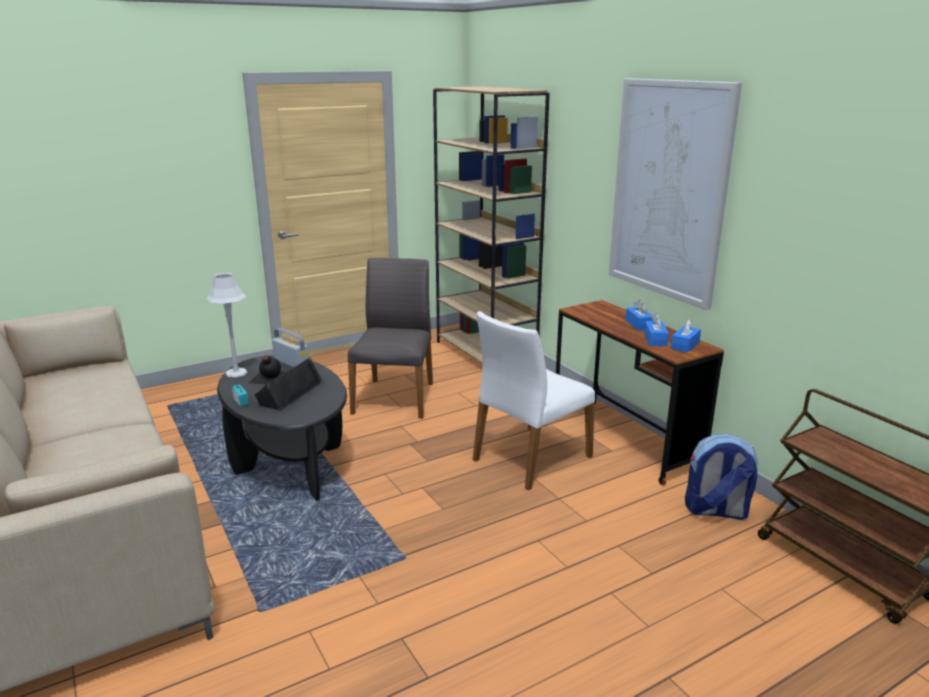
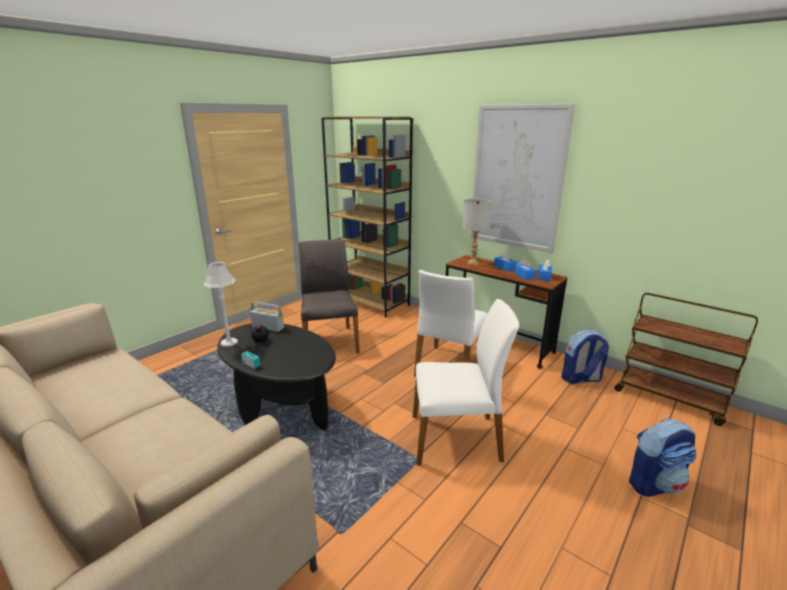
camera: 20 degrees left, 0 degrees up
black speaker [255,357,323,411] -> none
none -> white chair [413,299,519,466]
none -> grey table lamp [462,199,492,265]
none -> backpack [629,419,697,497]

